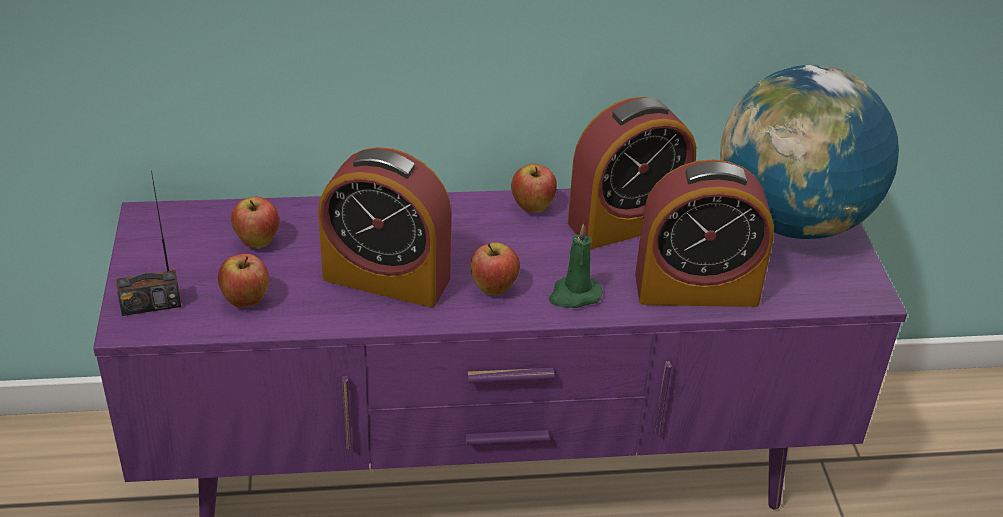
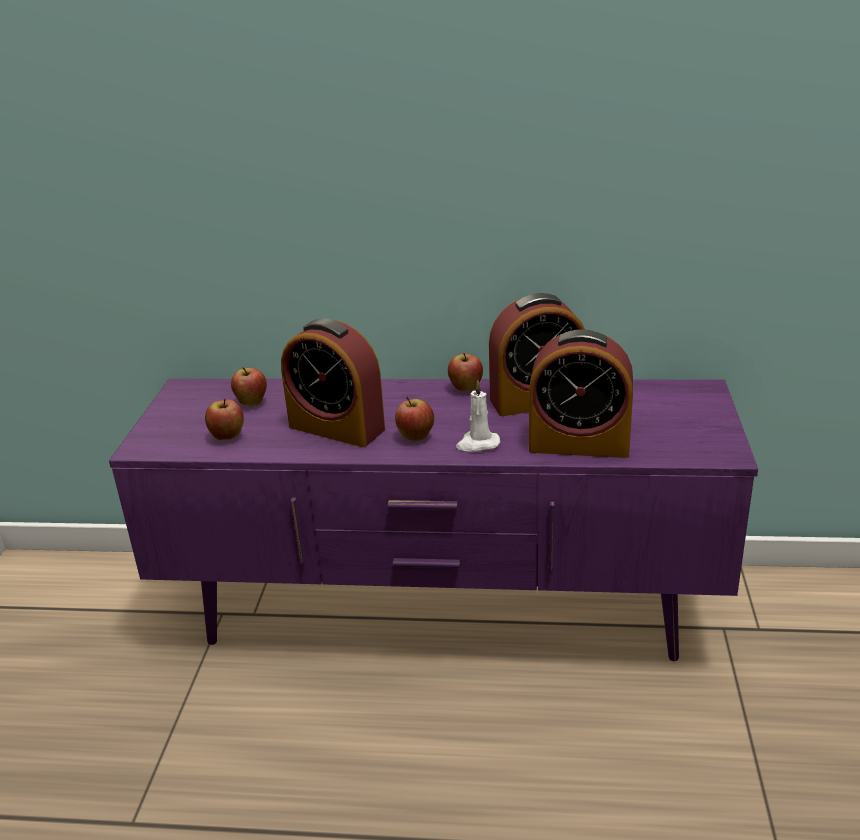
camera: 15 degrees right, 10 degrees down
radio [116,170,181,316] -> none
green candle [549,224,602,308] -> white candle [456,380,500,452]
globe [720,65,899,239] -> none

